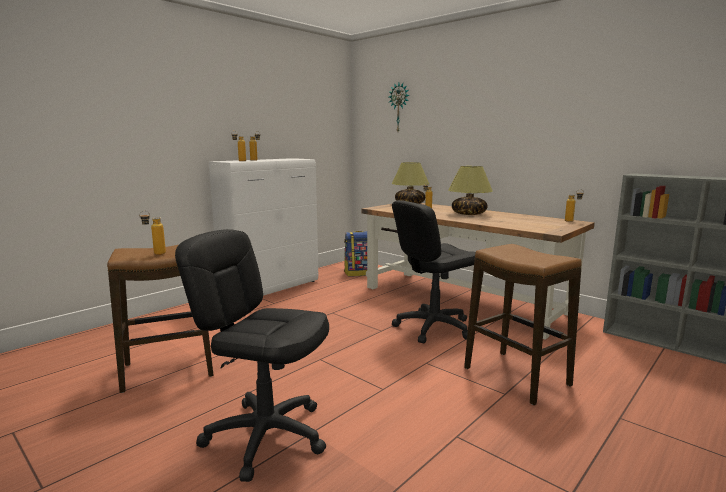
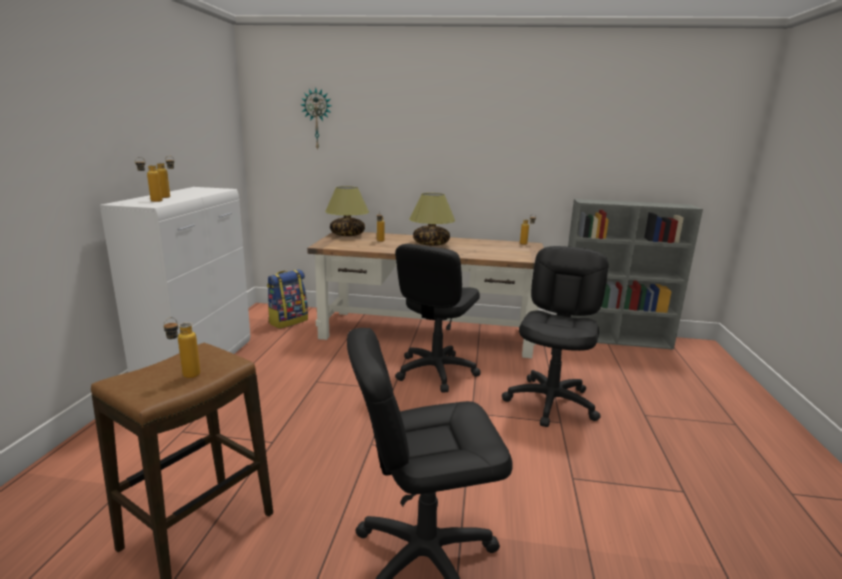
camera: 35 degrees left, 5 degrees up
stool [464,244,582,405] -> black office chair [502,246,608,427]

